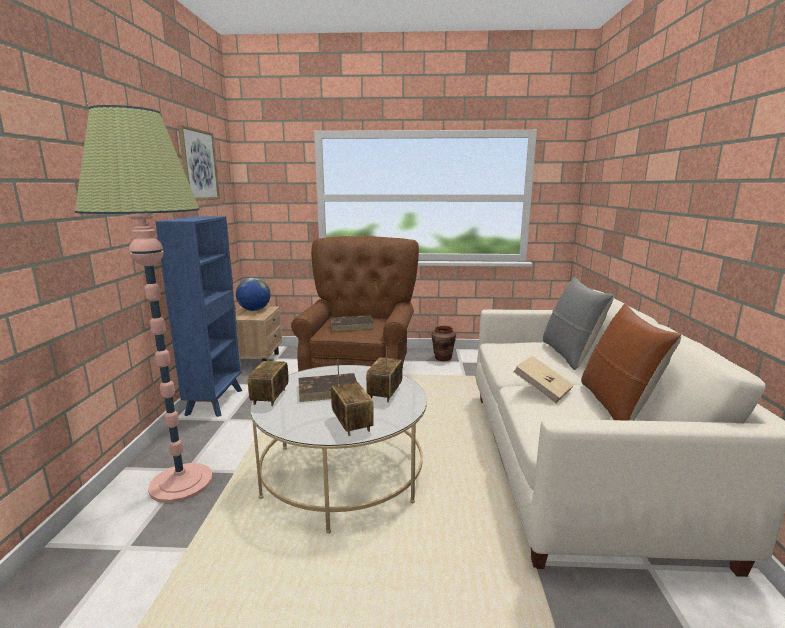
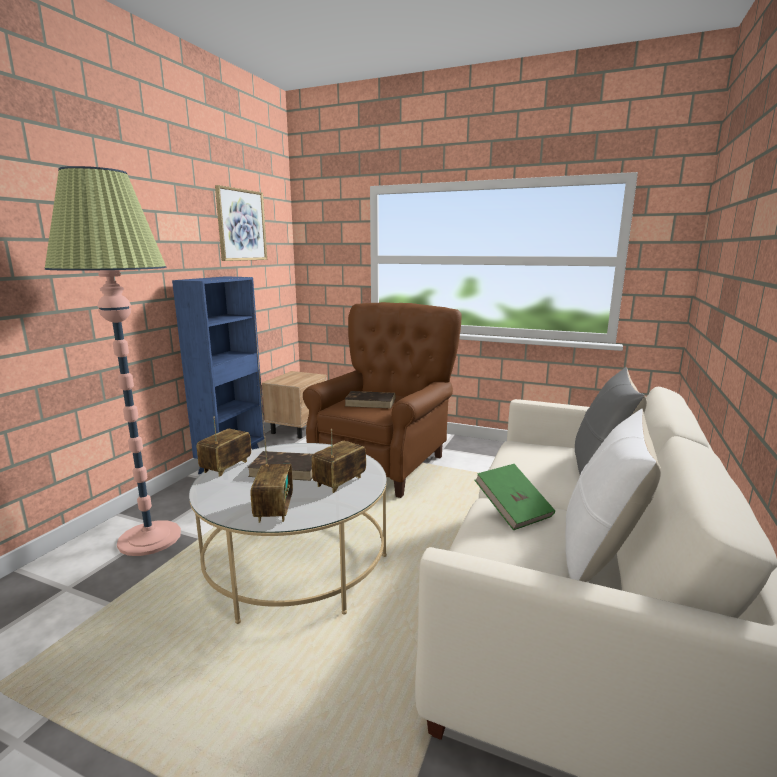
camera: 20 degrees right, 0 degrees up
globe [236,278,271,311] -> none
brown vase [432,326,456,361] -> none
beige book [513,356,574,404] -> green book [475,464,555,530]
brown pillow [581,303,681,421] -> white pillow [565,409,661,582]

